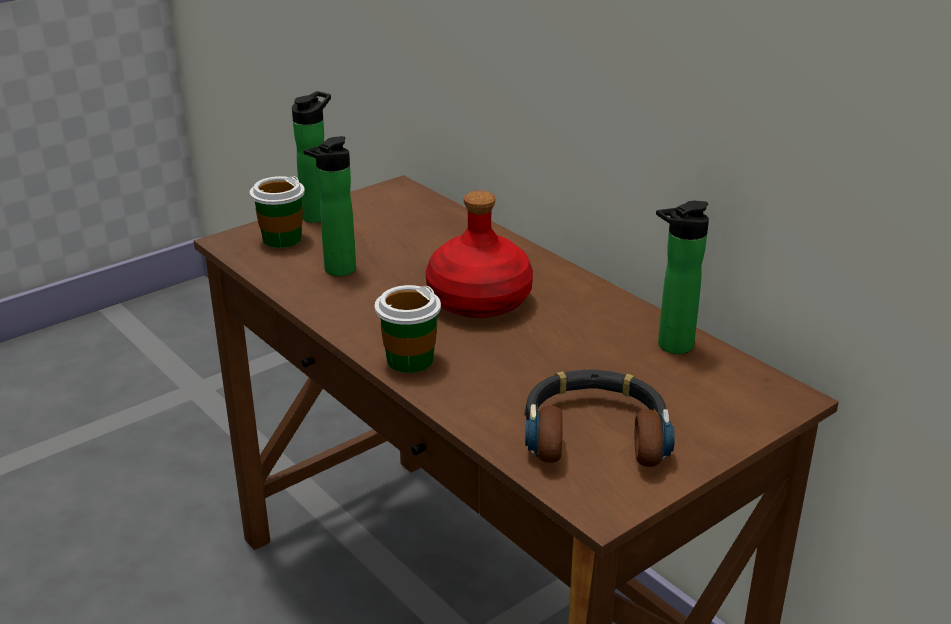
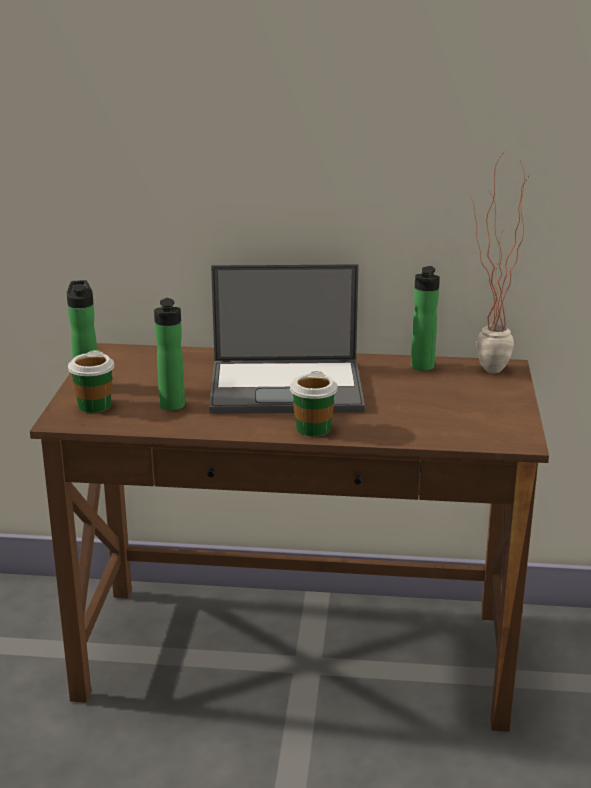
camera: 45 degrees left, 5 degrees down
red bottle [426,191,533,318] -> laptop [209,264,365,414]
headphones [525,370,675,467] -> none
none -> potted plant [470,148,529,373]

